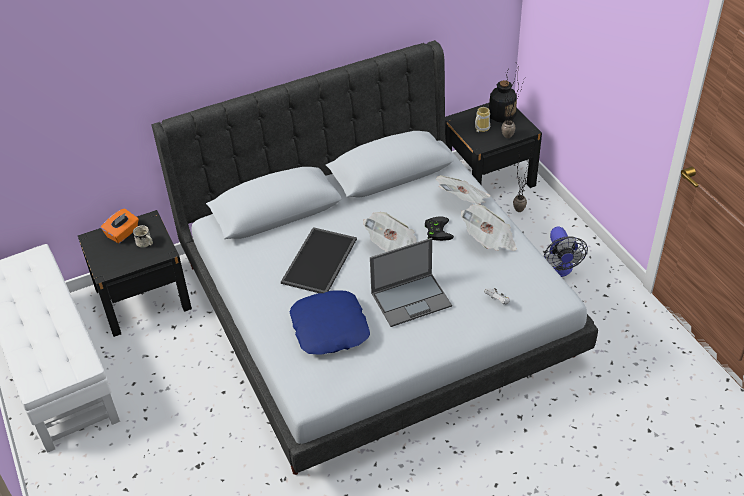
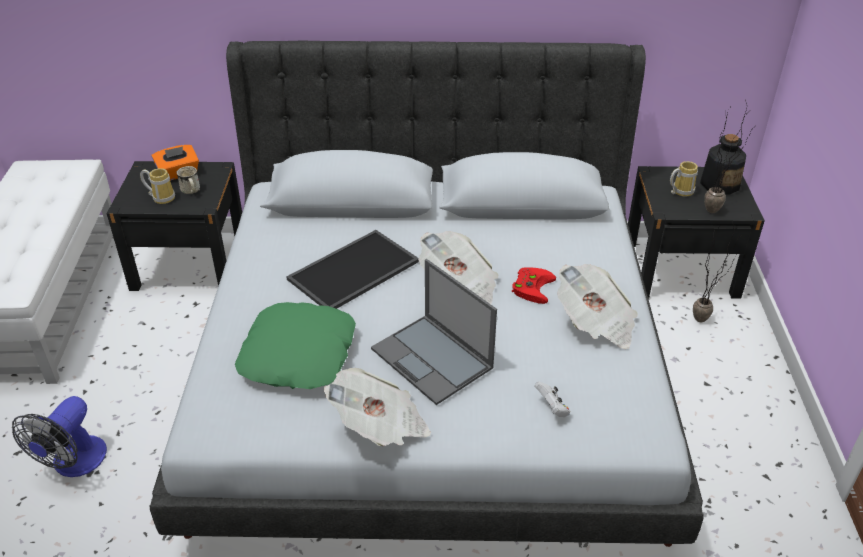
camera: 25 degrees right, 5 degrees down
blue pillow [290,290,370,355] -> green pillow [235,302,356,389]
laptop [370,238,452,327] -> laptop turned 45 degrees clockwise [371,259,497,405]
black game controller [425,216,454,241] -> red game controller [512,268,556,304]
newspaper [436,175,491,205] -> newspaper moved to [324,368,431,446]
fan [543,227,588,277] -> fan moved to [12,396,107,477]
none -> mug [140,168,175,204]

